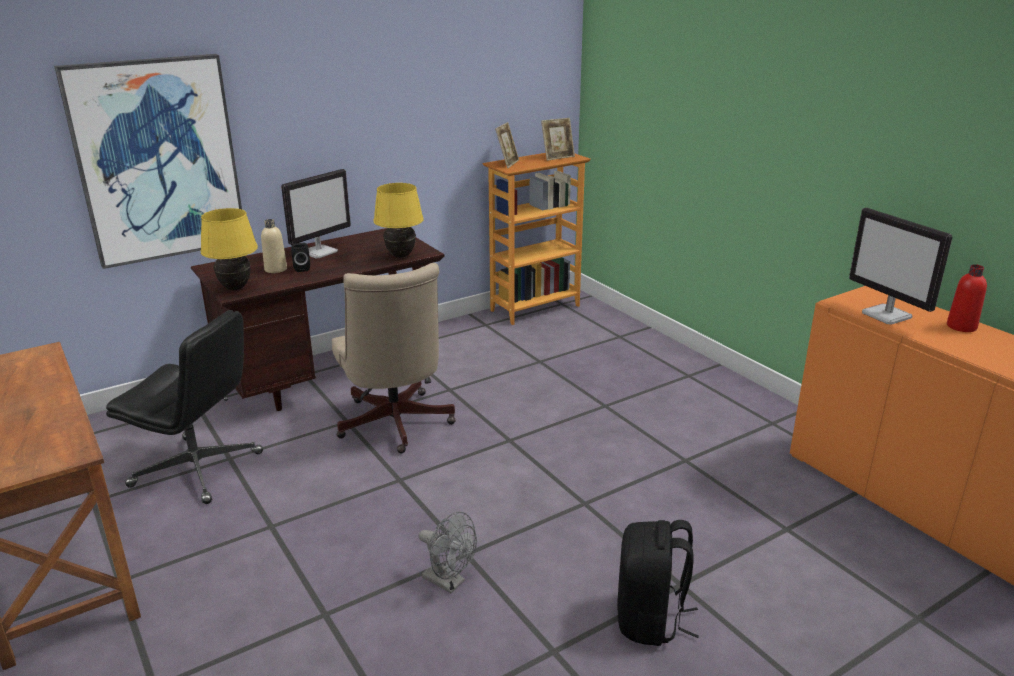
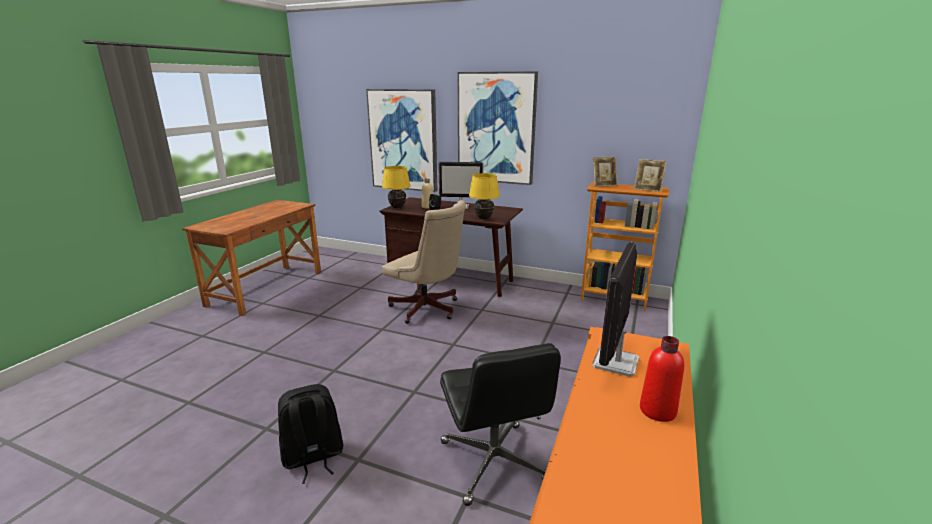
camera: 55 degrees right, 5 degrees down
black office chair [106,310,263,504] -> black office chair moved to [440,343,561,506]
beige office chair [332,263,456,453] -> beige office chair turned 90 degrees counterclockwise [382,200,466,324]
grey fan [419,511,477,593] -> none
none -> picture [457,71,538,185]

